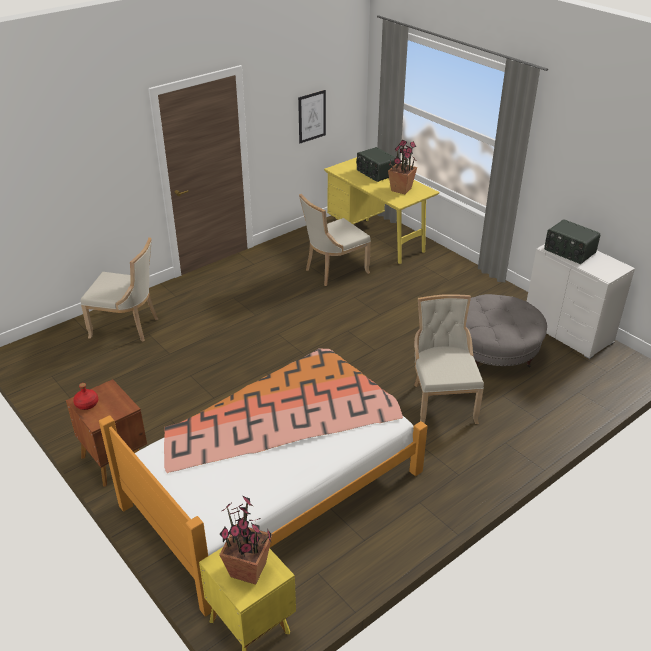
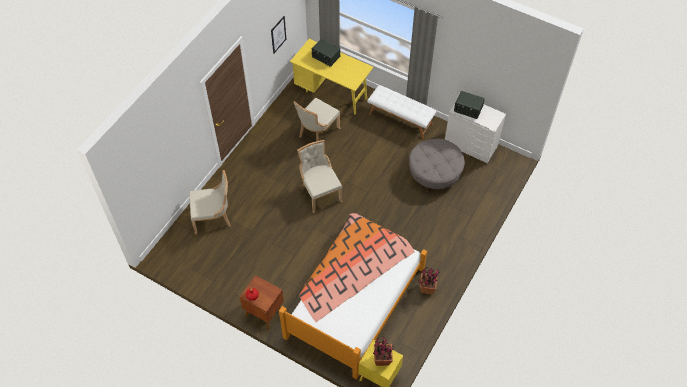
camera: 20 degrees left, 20 degrees up
potted plant [388,140,417,194] -> potted plant moved to [419,267,439,295]
beige chair [414,294,484,424] -> beige chair moved to [297,140,343,213]
none -> white bench [367,85,437,139]

